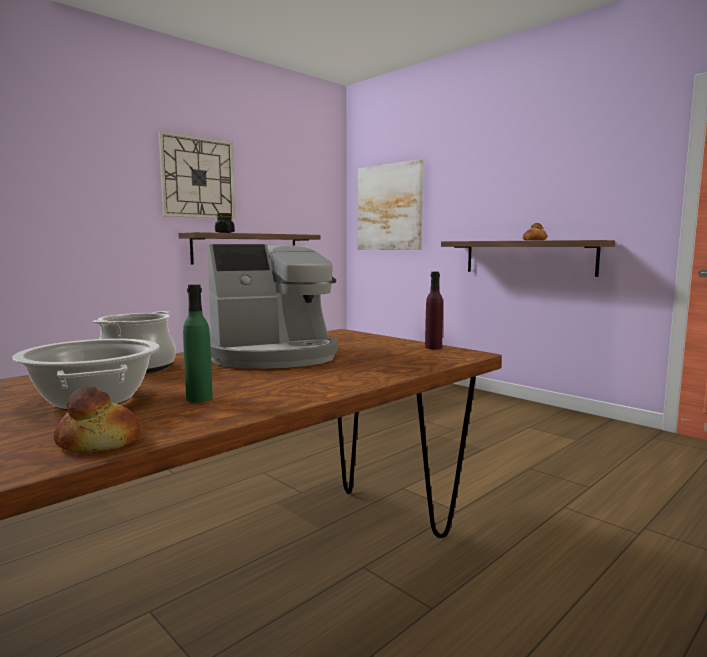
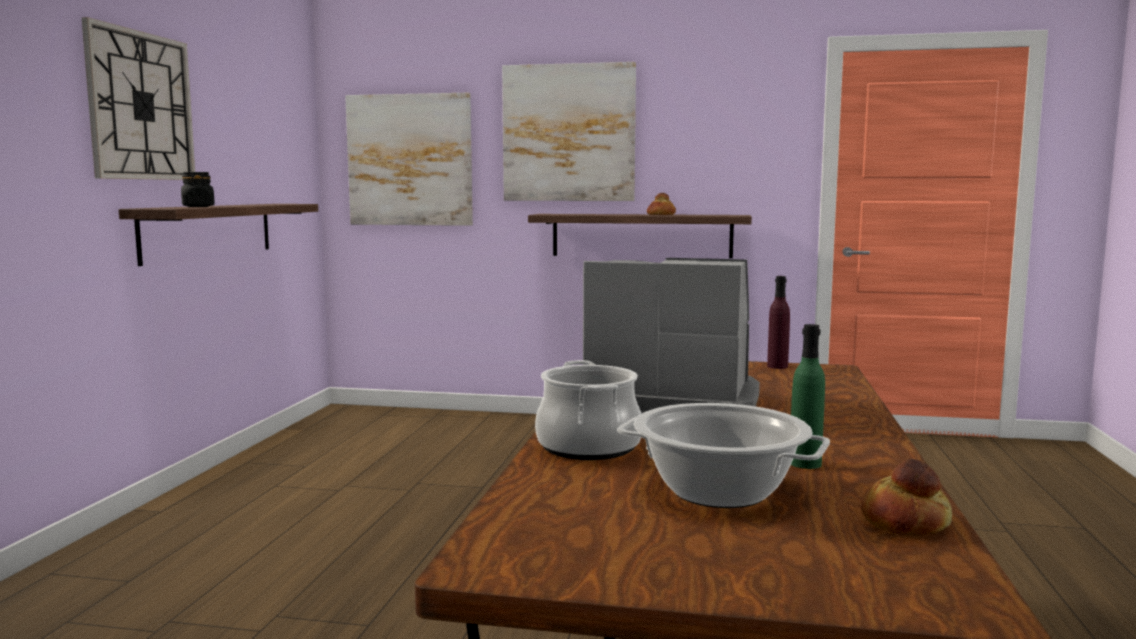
camera: 35 degrees left, 0 degrees up
coffee machine [207,244,338,369] -> coffee machine turned 105 degrees counterclockwise [583,258,760,414]
none -> picture [502,62,636,201]

